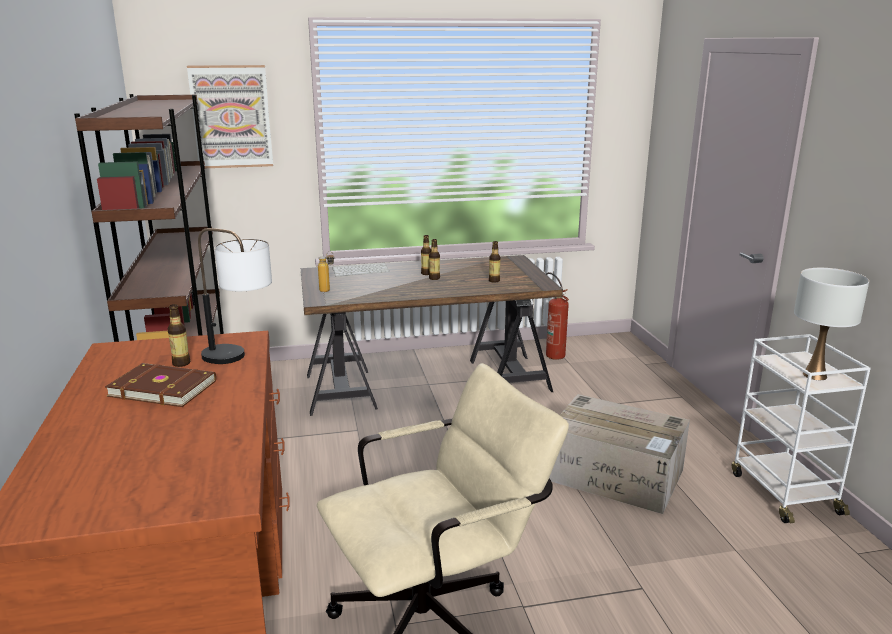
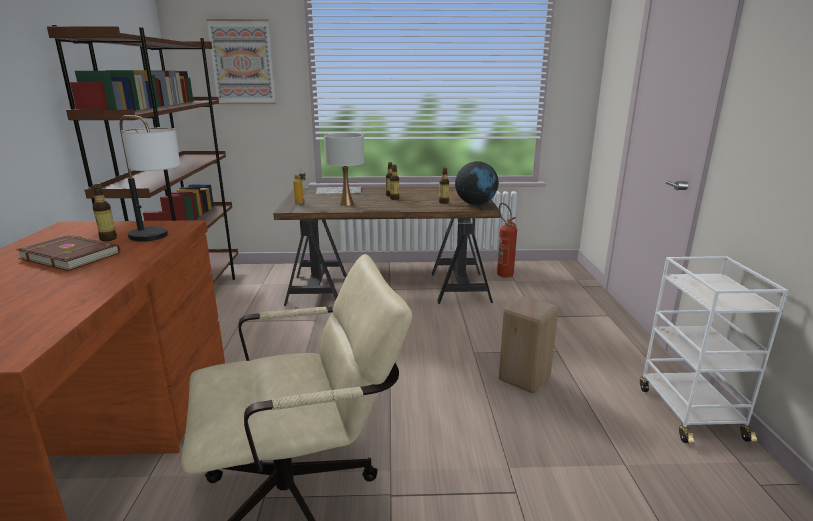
camera: 10 degrees right, 0 degrees up
cardboard box [549,394,690,514] -> beige stool [499,296,559,393]
white table lamp [794,268,869,380] -> white table lamp moved to [324,133,364,206]
none -> globe [455,161,499,206]

